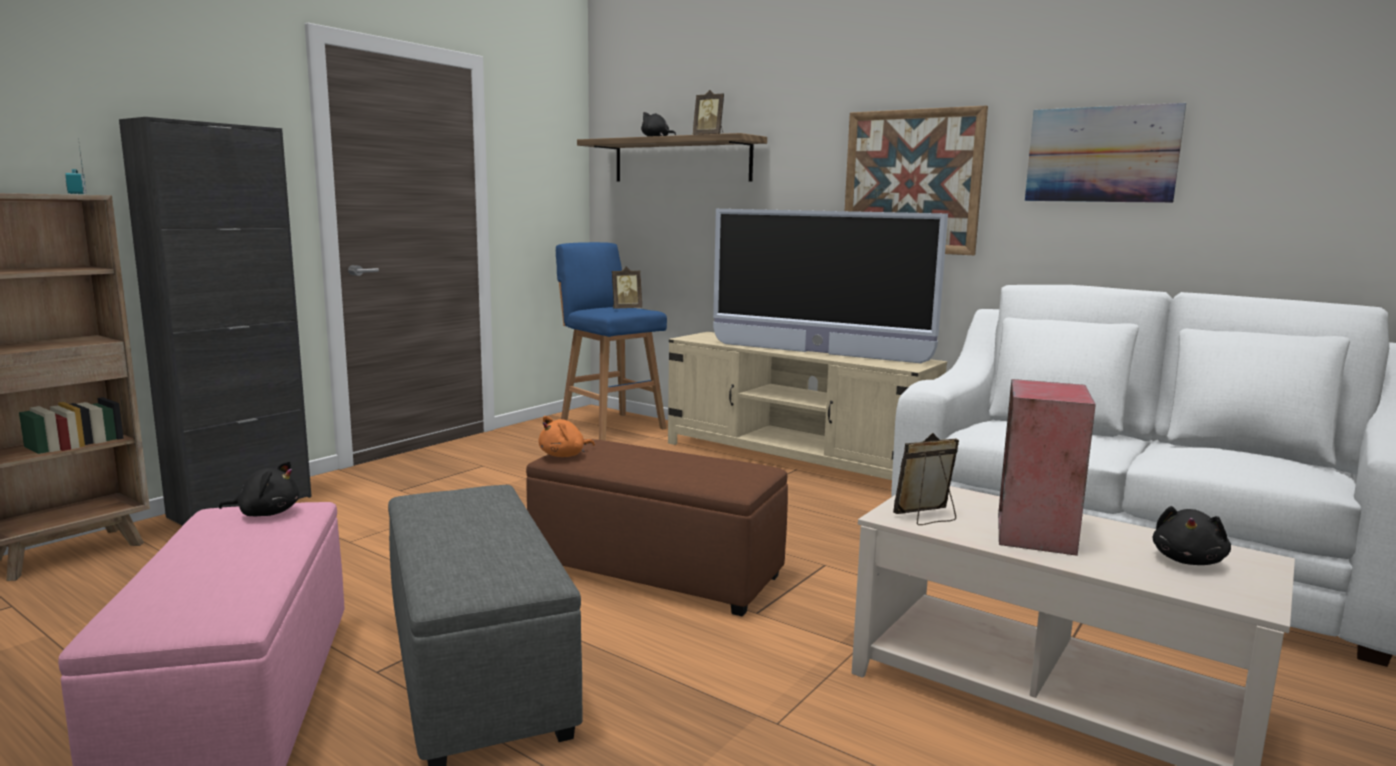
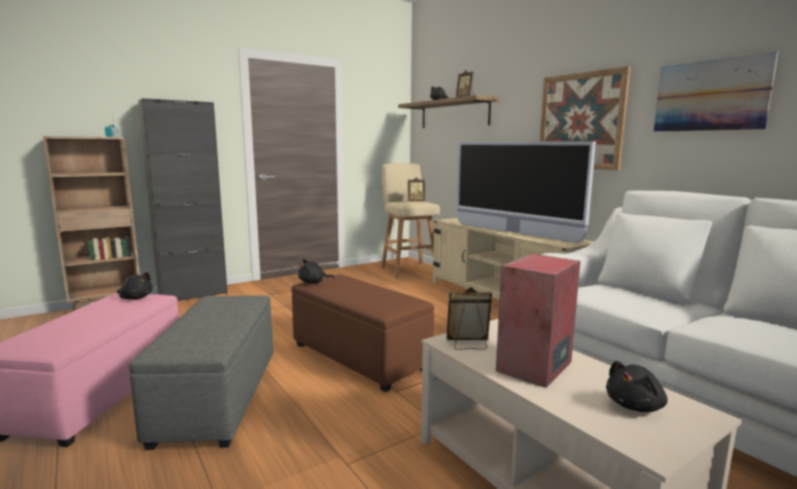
camera: 20 degrees right, 0 degrees up
orange plush toy [539,416,595,457] -> black plush toy [298,259,334,284]
blue stool [556,242,667,441] -> beige stool [381,163,440,278]

